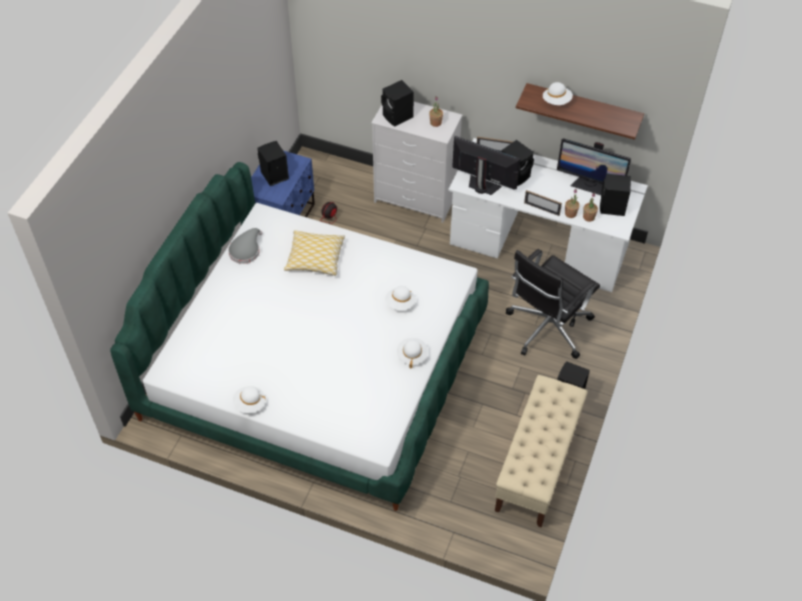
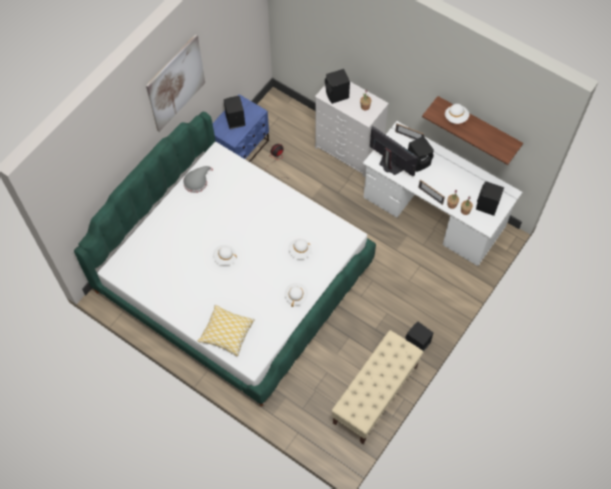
camera: 15 degrees right, 10 degrees up
white hat [233,386,266,413] -> white hat moved to [213,245,237,265]
pillow [284,230,345,276] -> pillow moved to [198,305,255,356]
black office chair [506,249,600,359] -> none
monitor [557,138,631,195] -> none
none -> picture [146,35,205,132]

